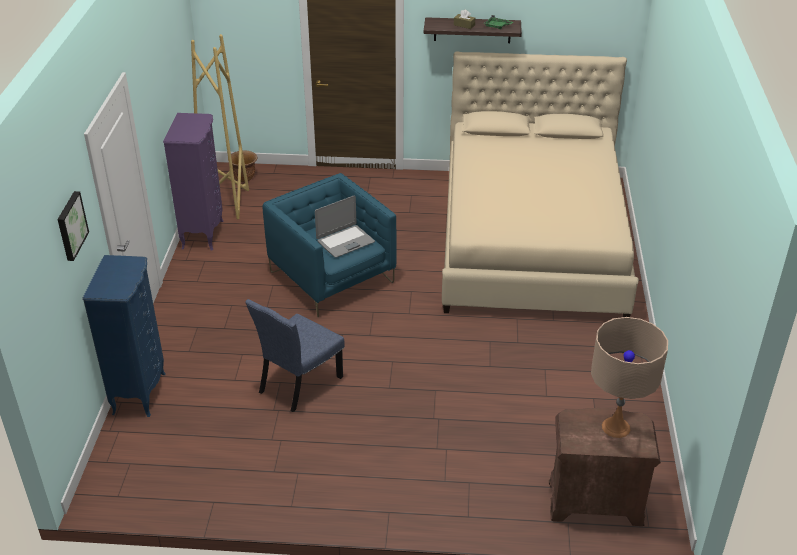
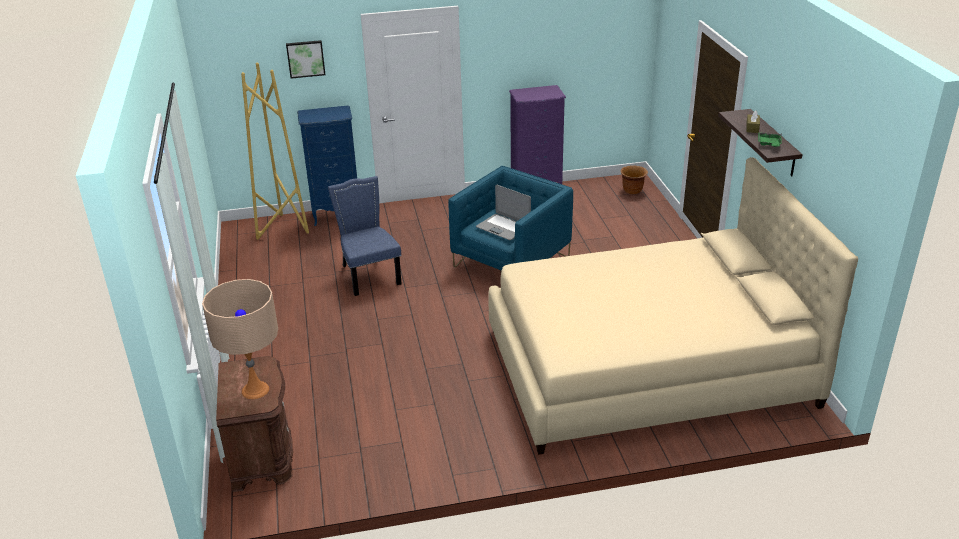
camera: 75 degrees right, 5 degrees down
yellow clothes rack [191,34,249,220] -> yellow clothes rack moved to [241,62,309,240]
blue chair [245,299,345,412] -> blue chair turned 45 degrees clockwise [328,176,402,296]

